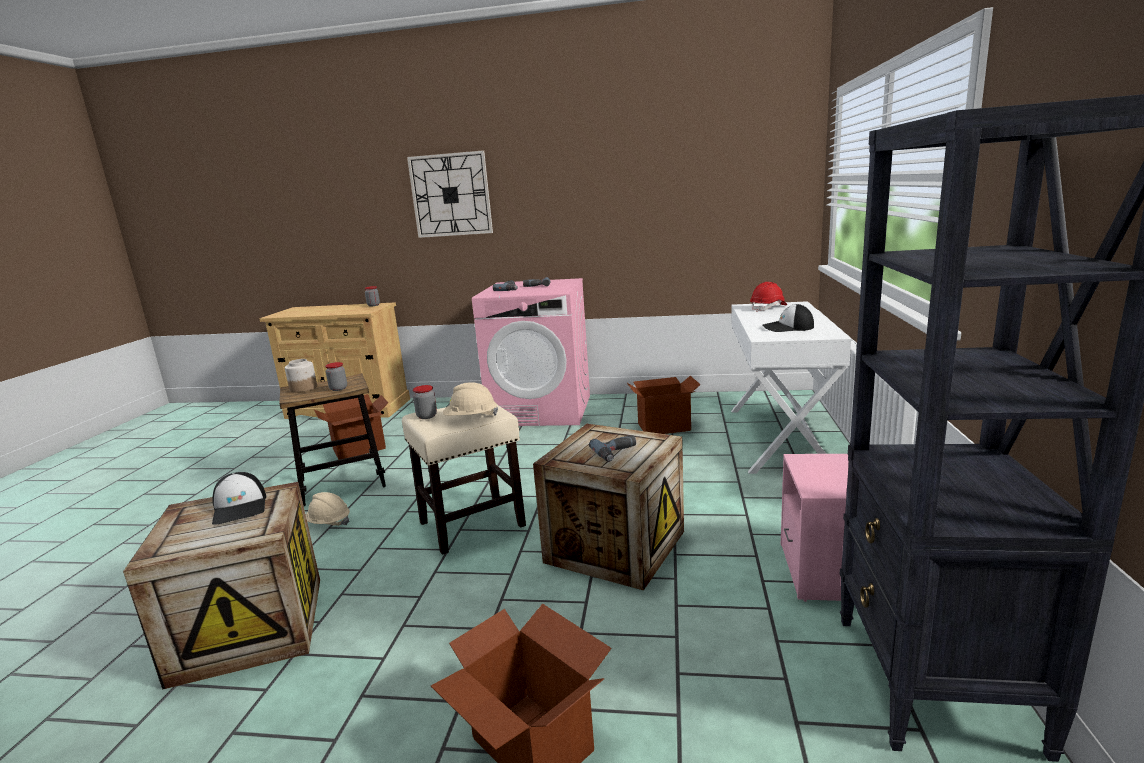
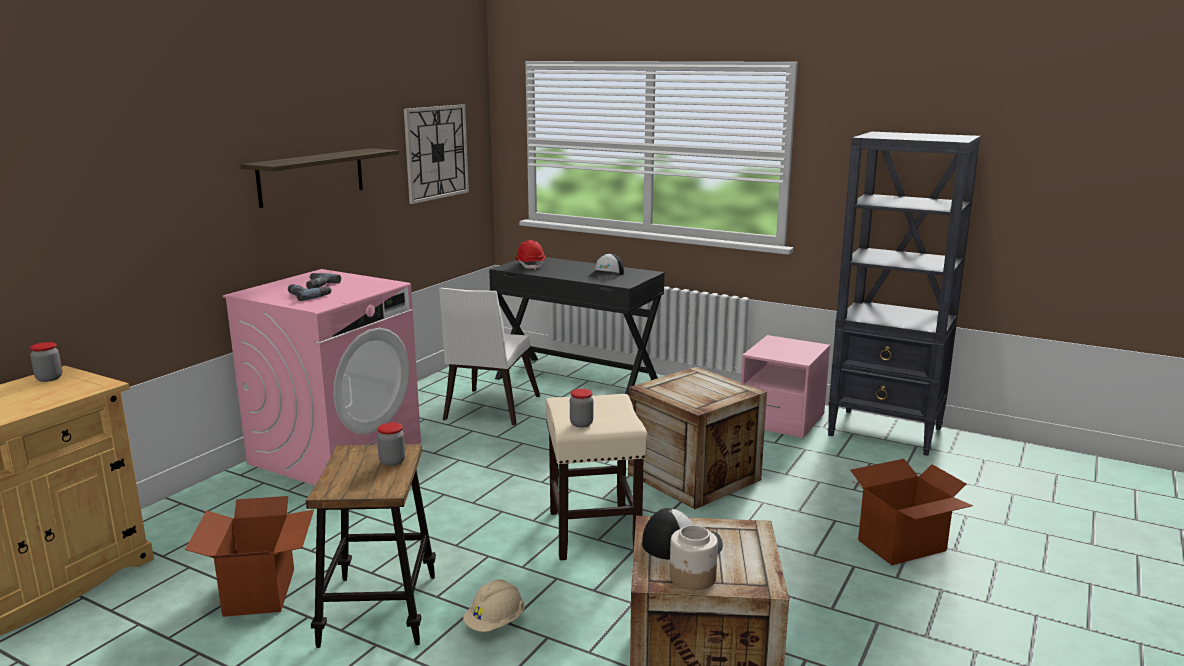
camera: 70 degrees left, 0 degrees up
jar [285,359,317,393] -> jar moved to [670,525,718,590]
wall clock [407,150,493,238] -> wall clock moved to [404,105,469,204]
beige hard hat [443,382,498,416] -> none
power drill [589,435,636,462] -> none
cardboard box [627,376,701,434] -> white chair [439,288,540,425]
white desk [731,301,851,474] -> black desk [489,257,665,395]
none -> shelf [240,148,399,208]

